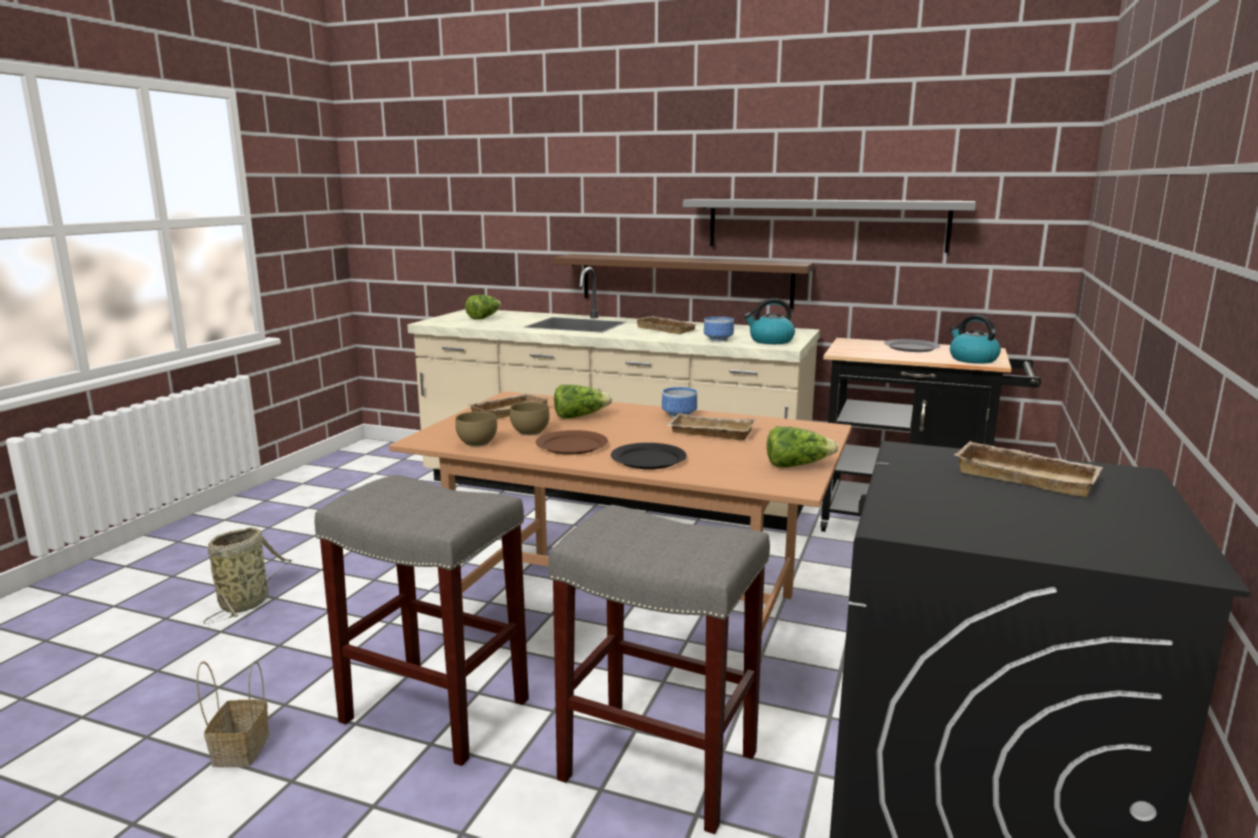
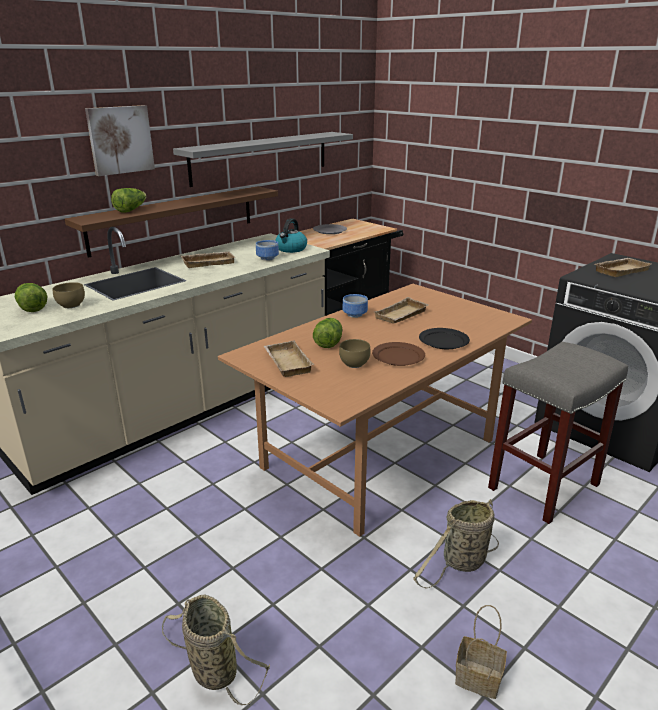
camera: 65 degrees left, 10 degrees up
grey stool [315,475,529,766] -> basket [413,499,499,589]
brown bowl [455,411,497,447] -> brown bowl moved to [53,282,85,308]
lettuce [767,426,838,467] -> lettuce moved to [111,188,147,213]
kettle [950,315,1001,364] -> none
none -> picture [85,105,155,176]

